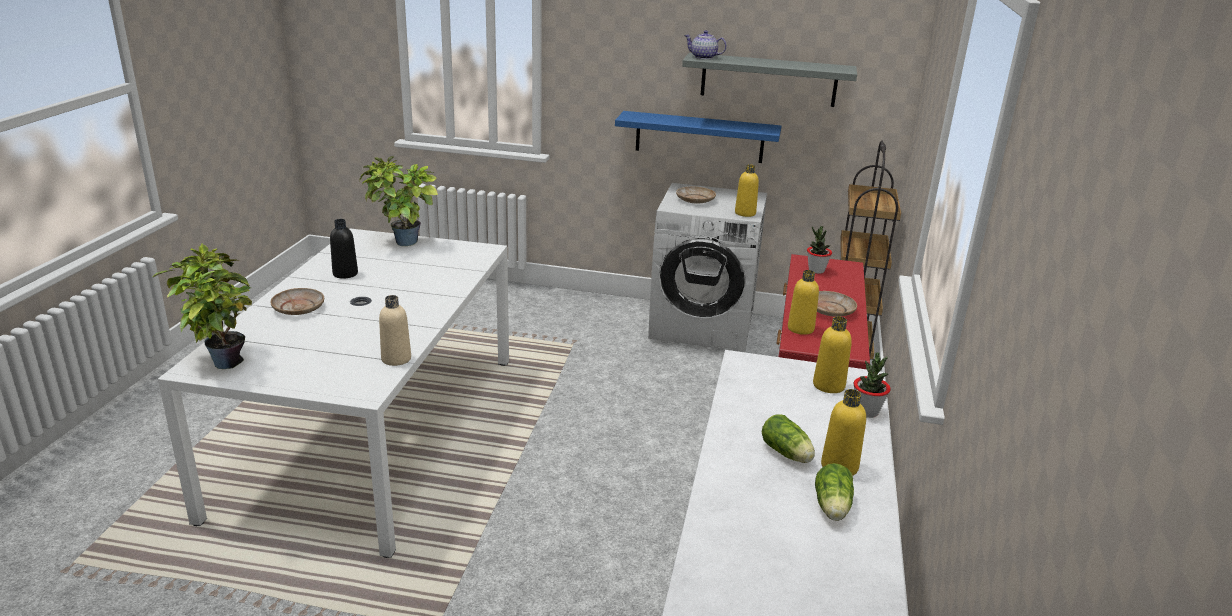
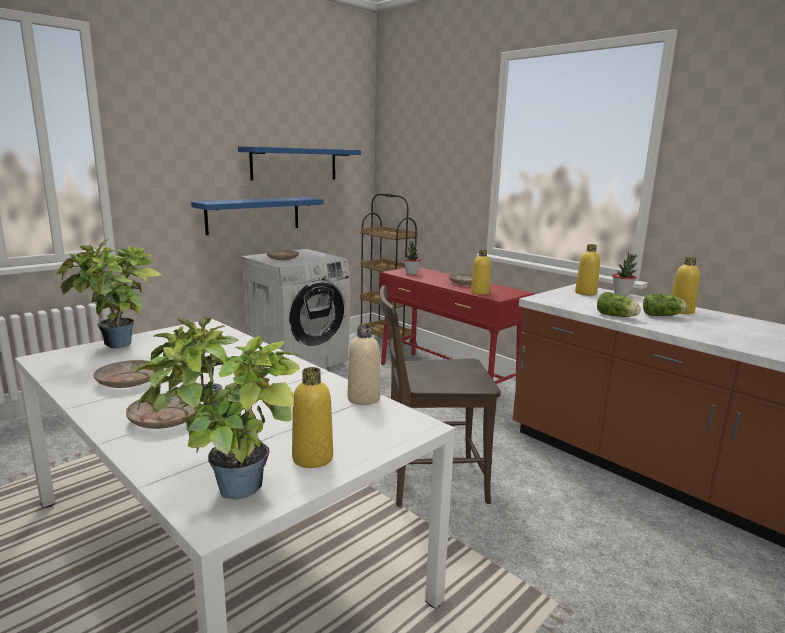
camera: 55 degrees left, 10 degrees down
black bottle [330,219,358,279] -> beige plate [93,360,154,388]
grey shelf [682,53,857,107] -> blue shelf [238,146,361,181]
teapot [684,30,727,59] -> none
yellow bottle [735,165,759,217] -> yellow bottle moved to [292,367,333,468]
lettuce [815,463,854,521] -> lettuce moved to [597,292,641,317]
none -> brown chair [380,285,501,507]

